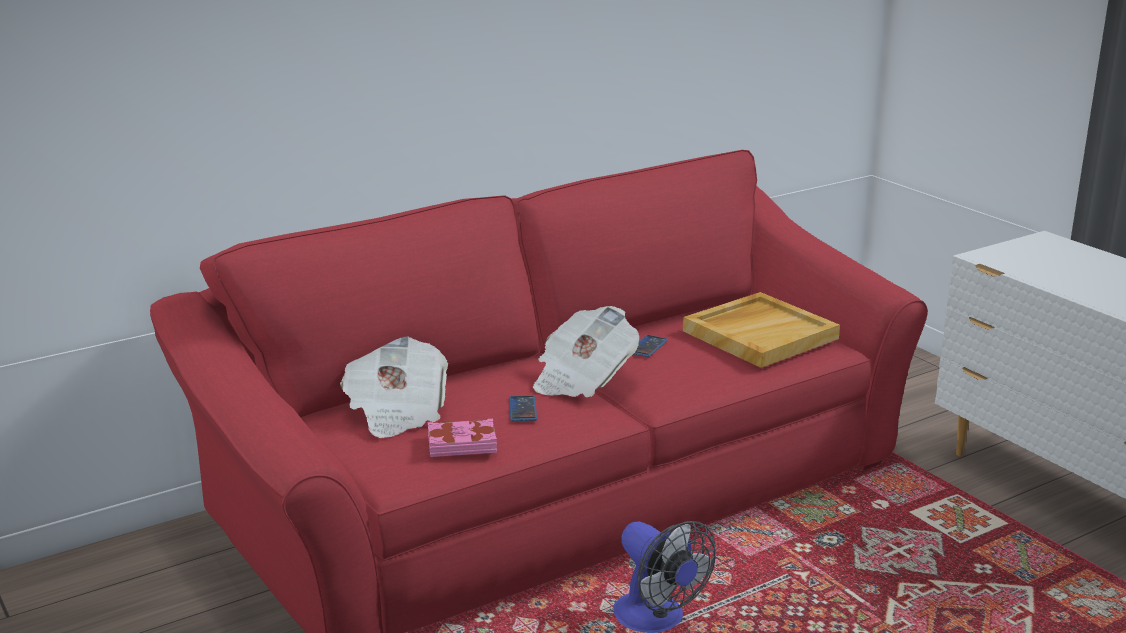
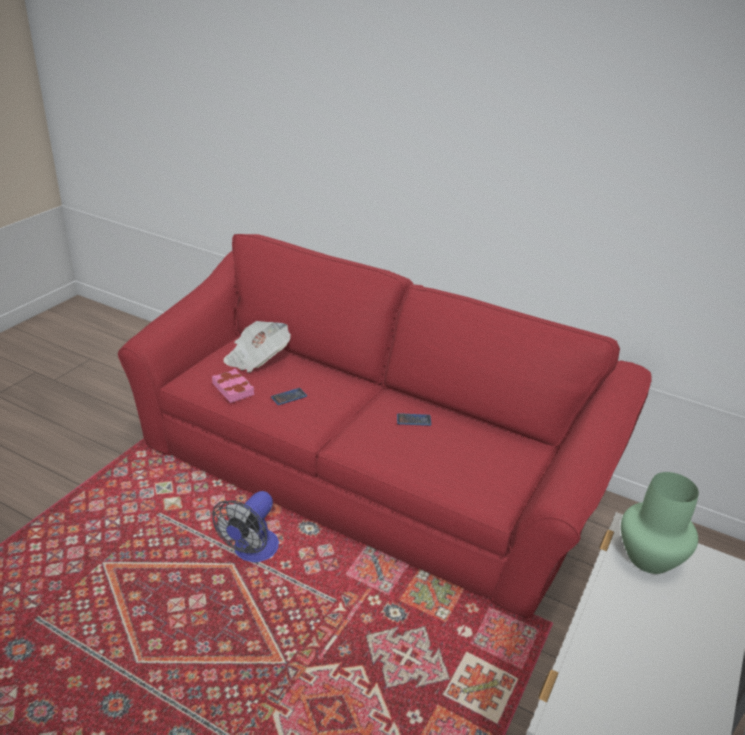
camera: 60 degrees right, 10 degrees up
newspaper [533,306,639,397] -> none
beige tray [683,292,840,368] -> none
none -> green vase [621,472,699,574]

